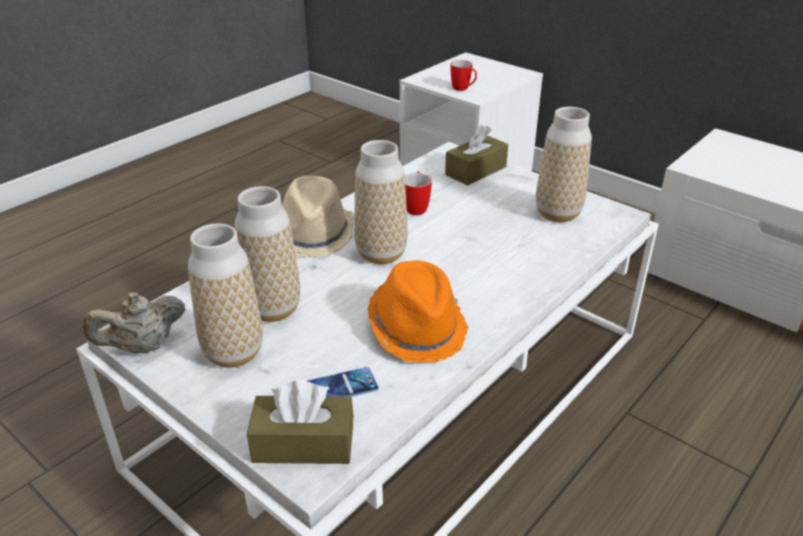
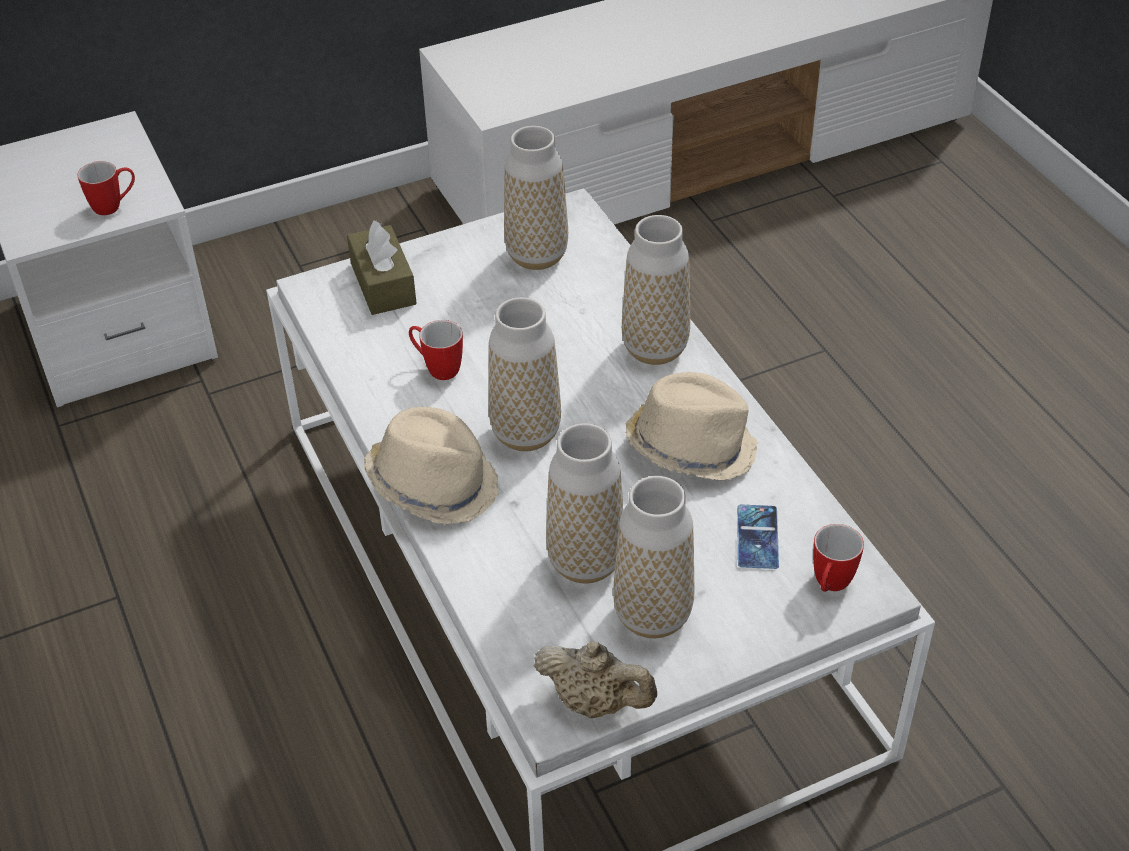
camera: 65 degrees left, 10 degrees up
beige teapot [83,293,186,353] -> beige teapot turned 60 degrees counterclockwise [534,641,657,718]
brown tissue box [247,381,354,464] -> mug [813,524,864,592]
orange hat [368,261,469,363] -> beige hat [625,372,758,480]
none -> vase [622,215,690,365]

